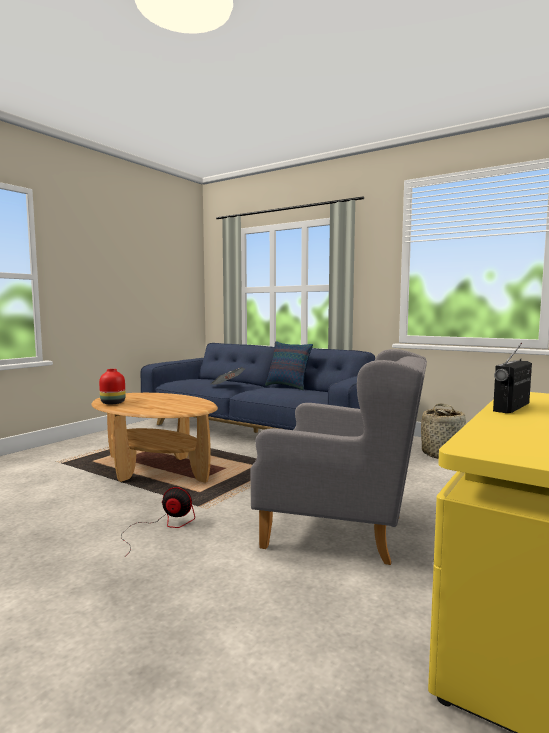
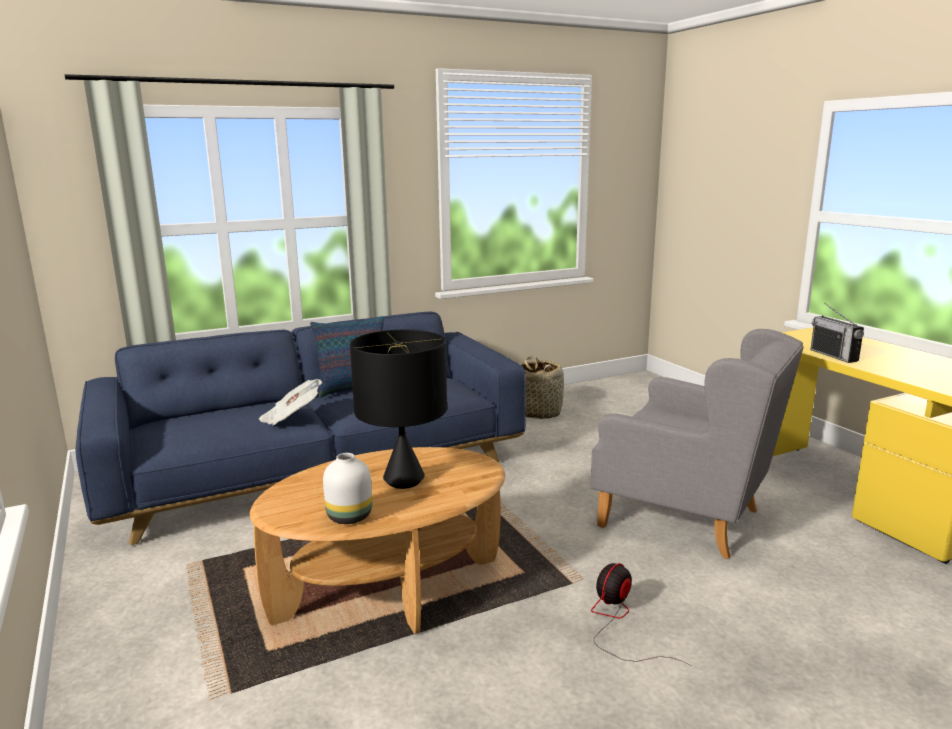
camera: 60 degrees left, 10 degrees up
red vase [99,369,125,404] -> white vase [323,453,372,524]
grey armchair [251,349,427,565] -> grey armchair turned 75 degrees clockwise [591,329,804,559]
none -> black table lamp [350,330,447,489]

